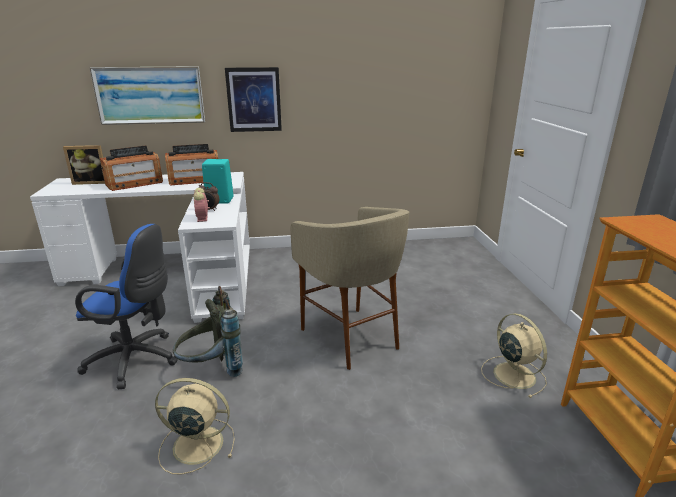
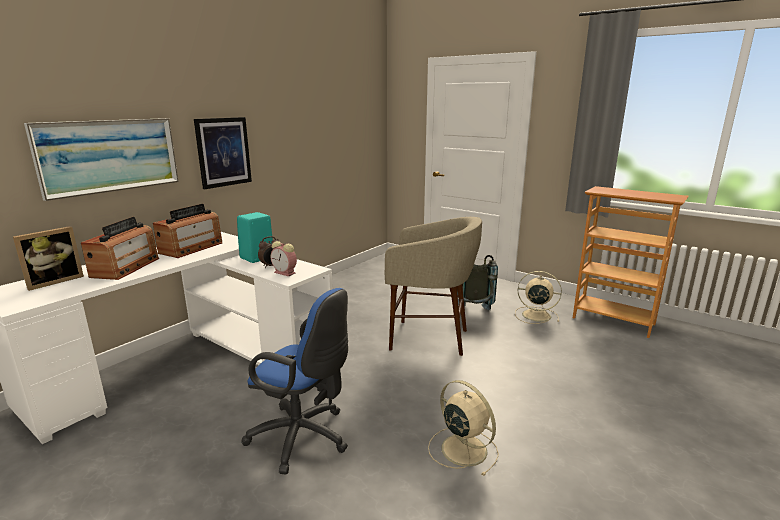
camera: 45 degrees left, 5 degrees down
blue office chair [75,224,178,389] -> blue office chair turned 60 degrees clockwise [241,288,348,474]
beige fan [155,378,235,475] -> beige fan turned 90 degrees clockwise [428,380,499,476]
grey backpack [173,286,243,377] -> grey backpack moved to [457,255,498,310]

